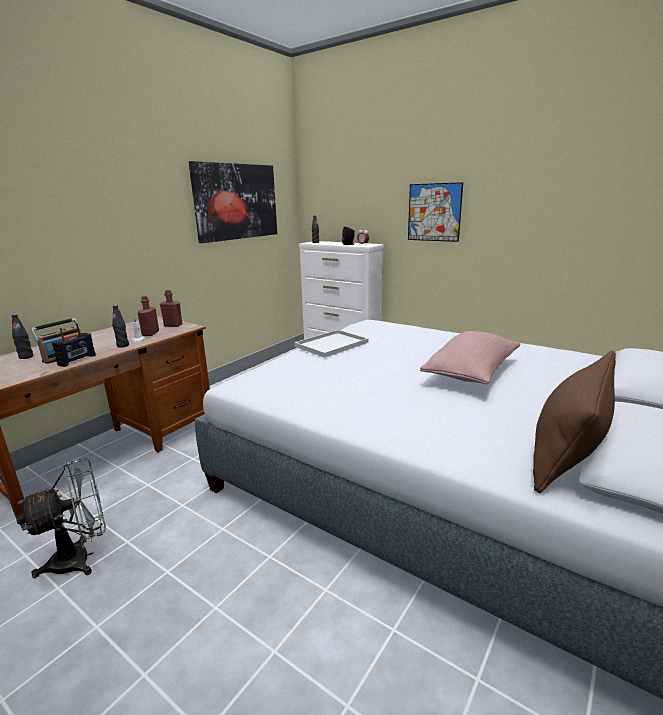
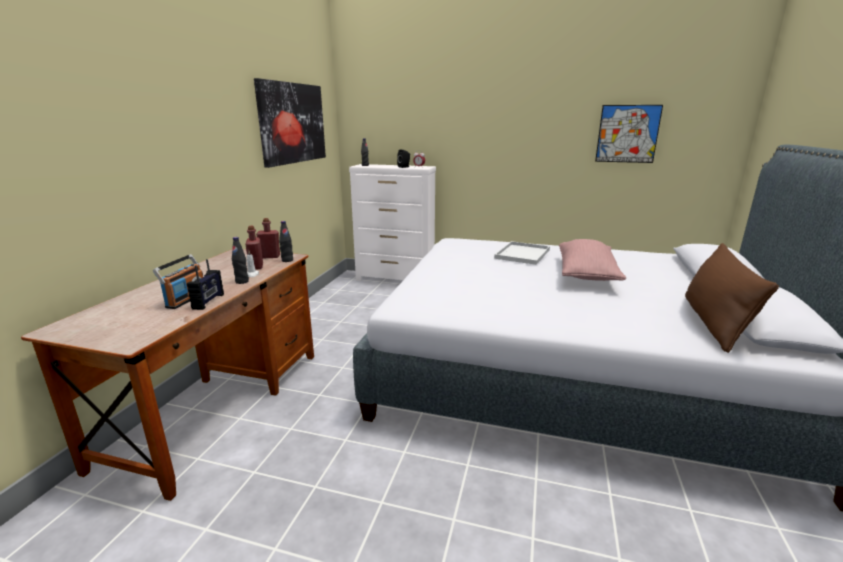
camera: 20 degrees left, 0 degrees up
black bottle [11,314,33,359] -> black bottle moved to [279,221,293,262]
grey fan [16,457,106,578] -> none
white tray [294,330,368,358] -> white tray moved to [494,241,550,265]
picture [408,182,463,242] -> picture moved to [595,105,663,163]

